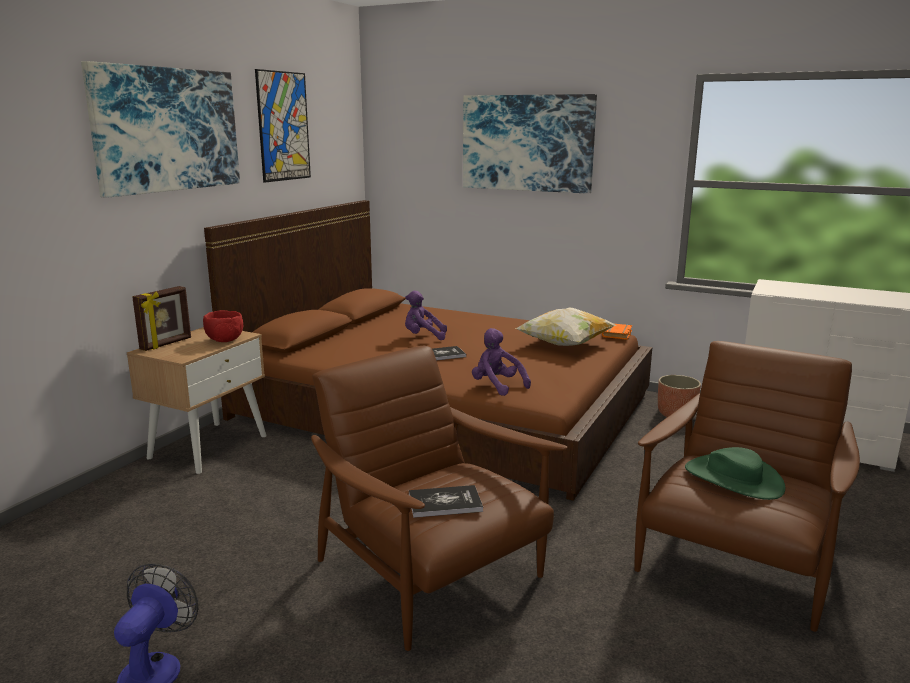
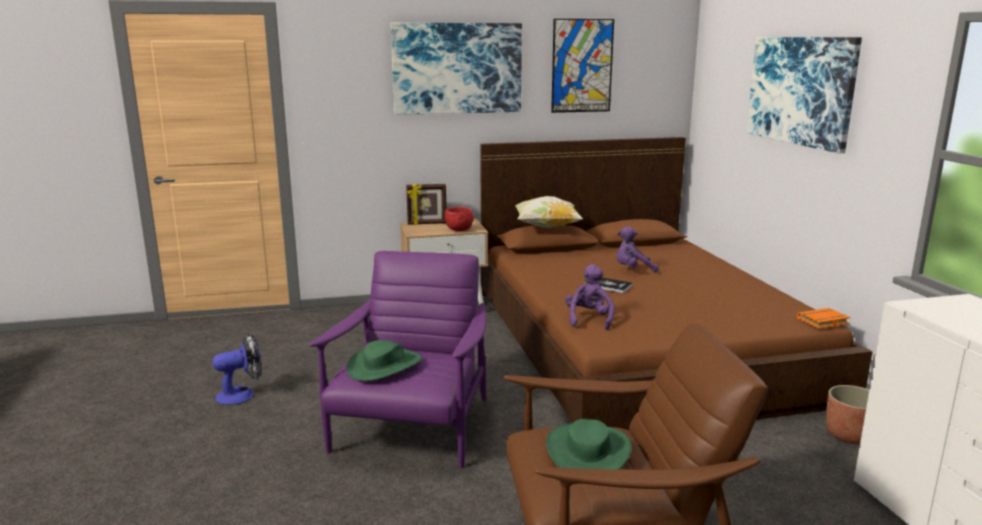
camera: 50 degrees right, 0 degrees up
brown armchair [311,346,568,651] -> purple armchair [308,251,486,468]
purple plush toy [405,291,447,340] -> purple plush toy turned 60 degrees counterclockwise [616,226,659,273]
book [409,485,483,518] -> green hat [346,340,422,381]
pillow [515,308,616,346] -> pillow moved to [515,196,583,228]

